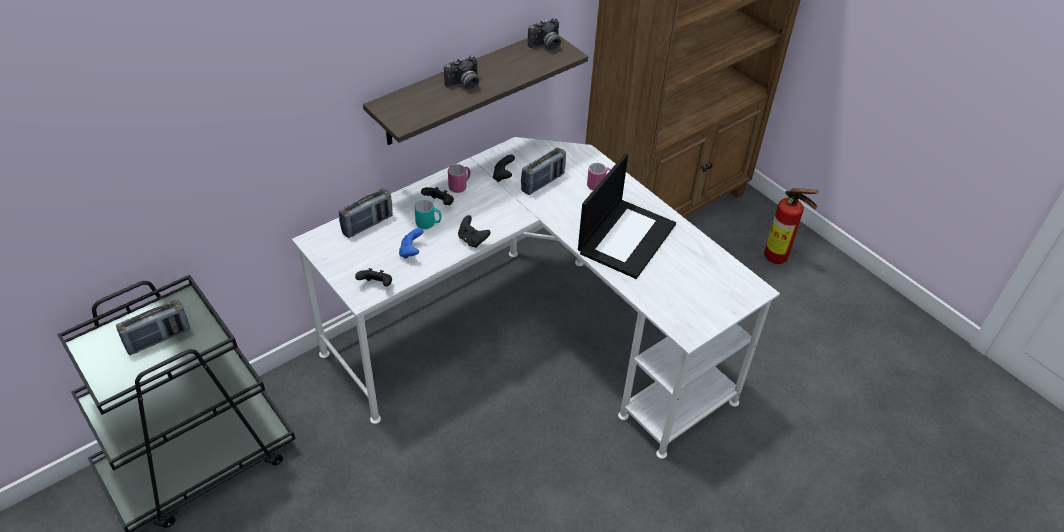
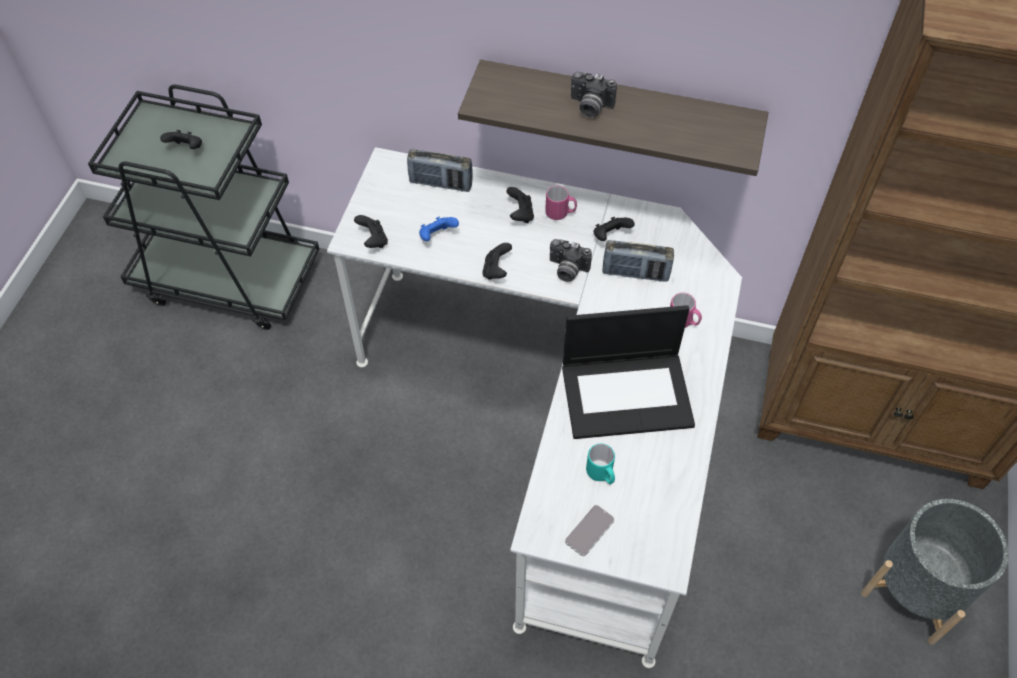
camera: 55 degrees right, 10 degrees up
radio [116,300,190,355] -> black game controller [160,130,202,149]
turquoise mug [414,200,442,229] -> turquoise mug moved to [586,443,615,484]
camera [528,18,561,50] -> camera moved to [550,239,592,282]
fire extinguisher [764,188,819,264] -> grey planter [861,499,1009,645]
none -> phone [565,505,614,556]

